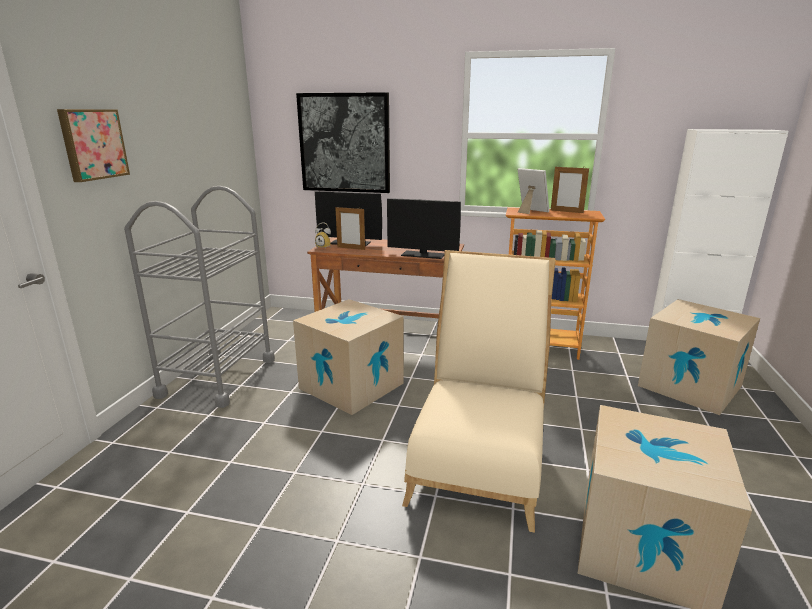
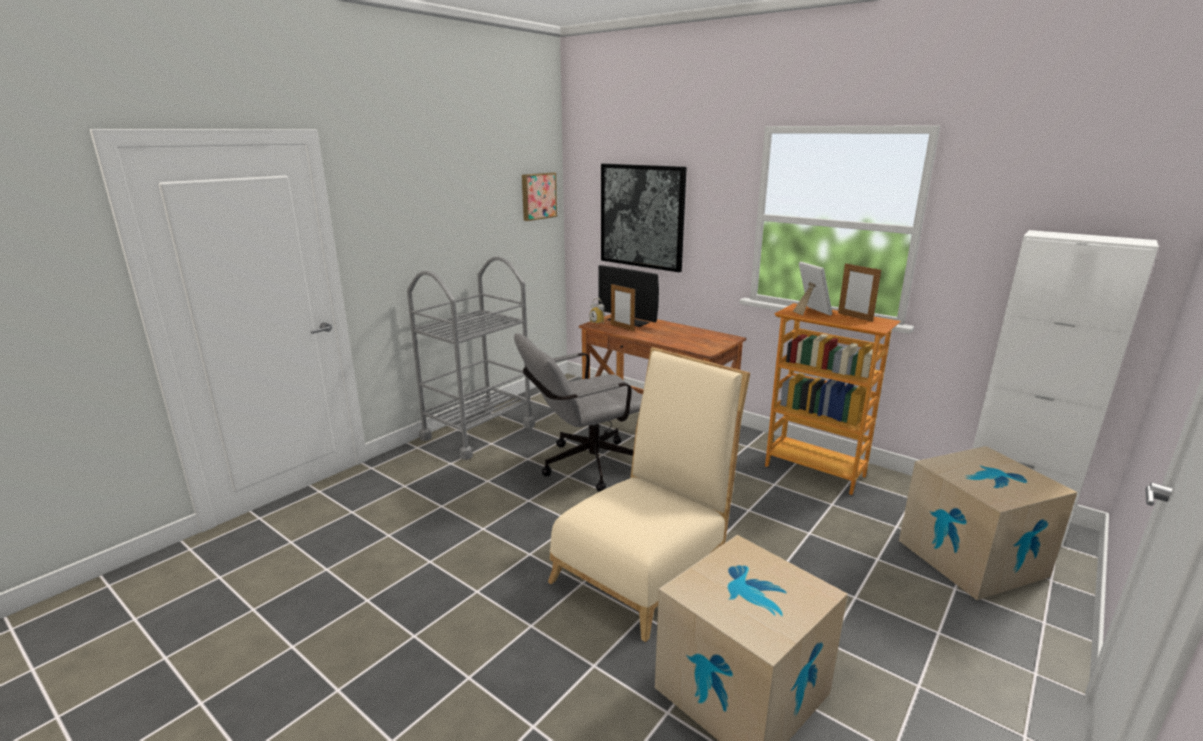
camera: 25 degrees right, 0 degrees up
picture [57,109,130,182] -> picture moved to [522,172,557,221]
cardboard box [293,299,404,415] -> grey office chair [514,333,643,492]
monitor [387,198,461,259] -> none

